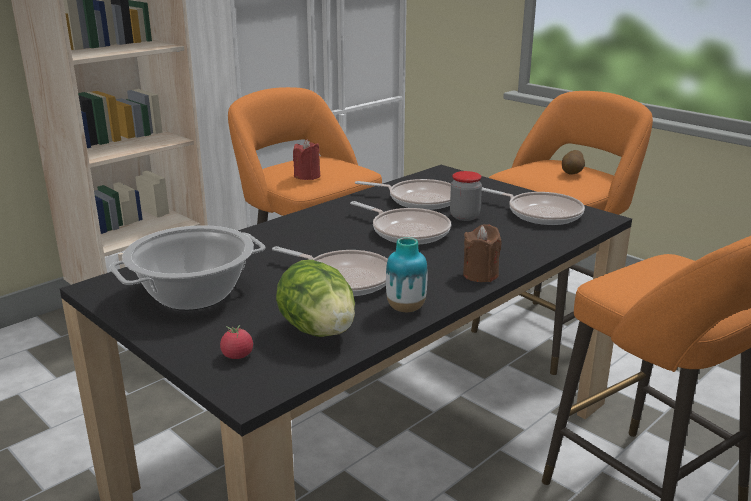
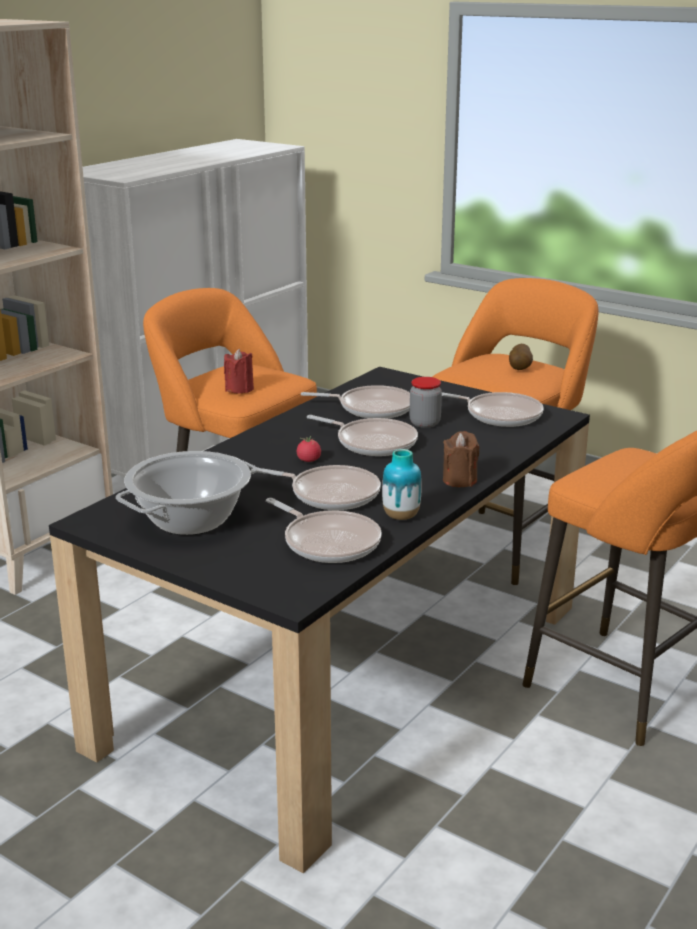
camera: 10 degrees left, 0 degrees up
tomato [220,325,253,359] -> tomato moved to [297,436,321,462]
lettuce [276,260,355,337] -> frying pan [266,498,382,563]

